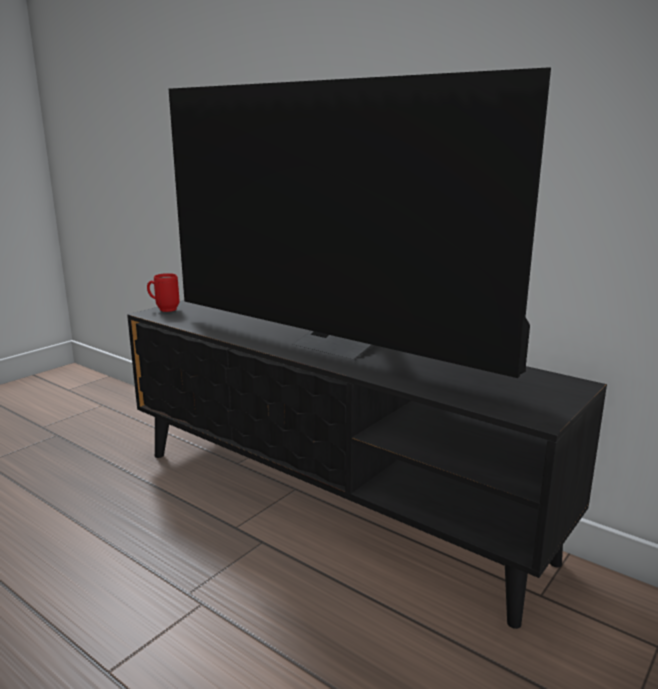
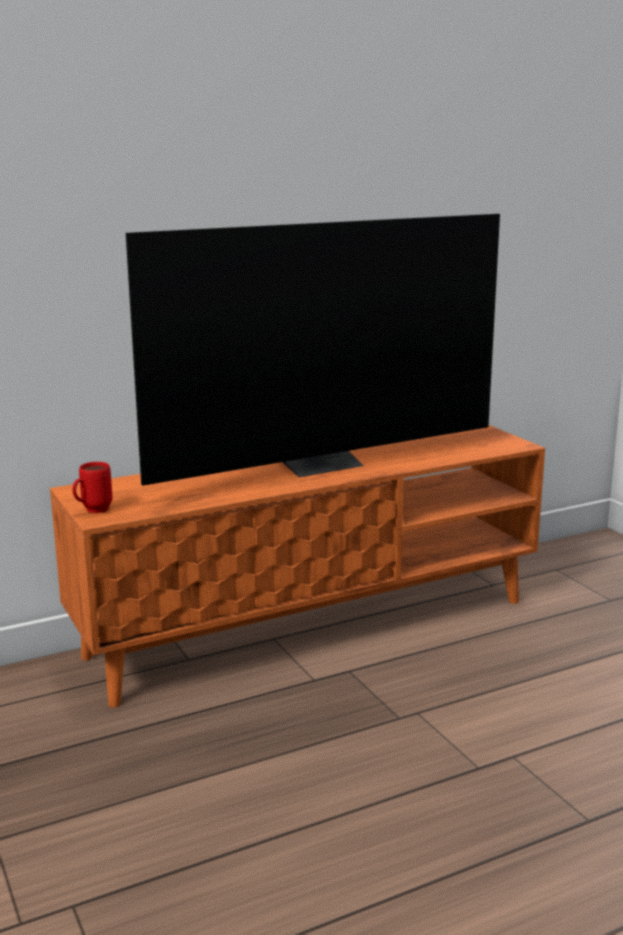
camera: 65 degrees left, 0 degrees up
black tv stand [127,300,607,629] -> orange tv stand [50,425,545,707]

